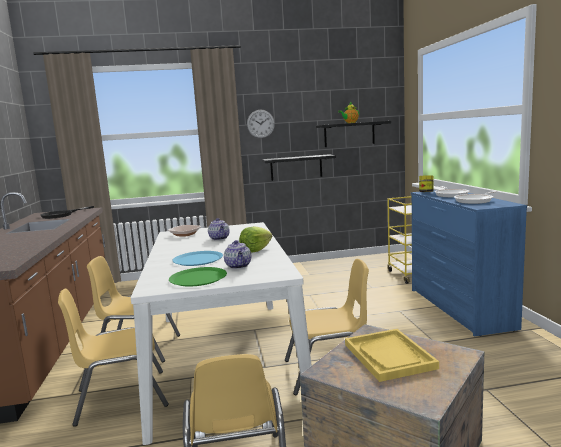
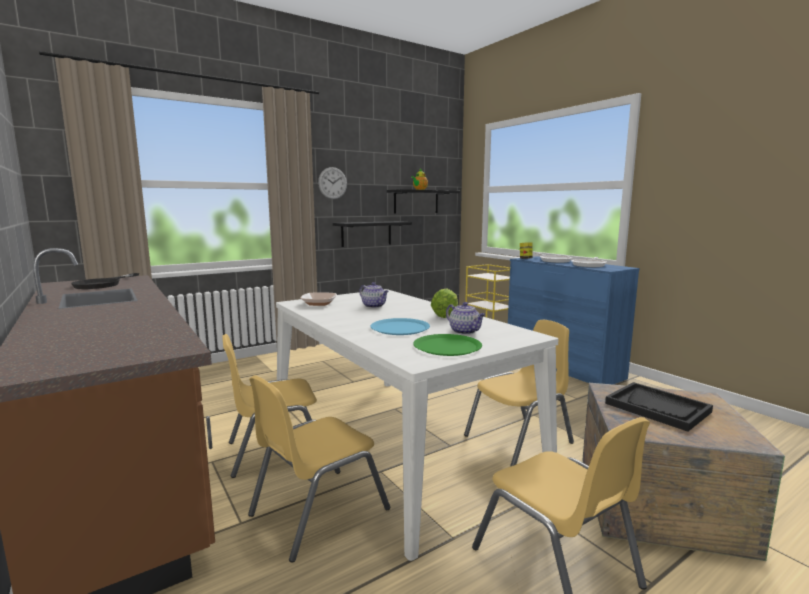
camera: 25 degrees left, 0 degrees up
yellow tray [345,329,439,382] -> black tray [605,382,713,432]

